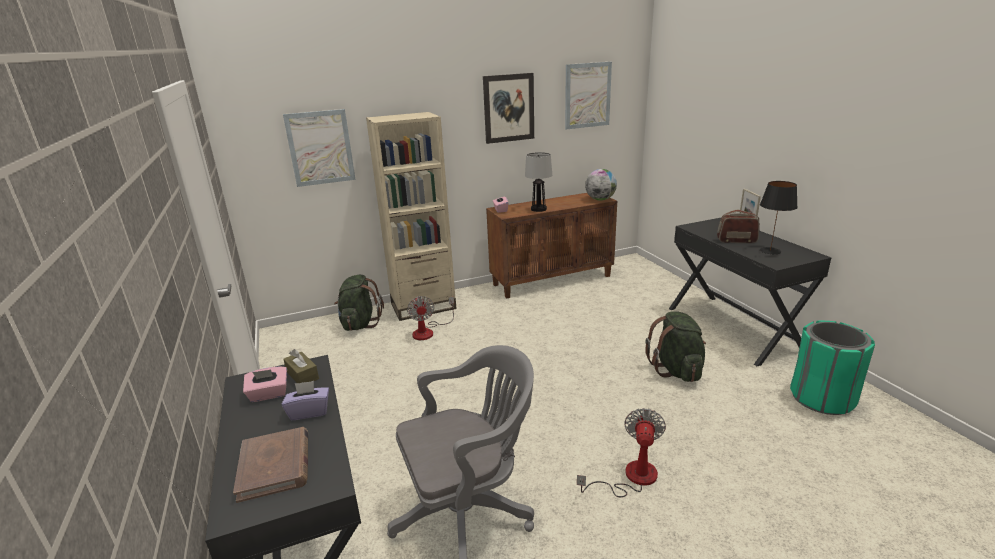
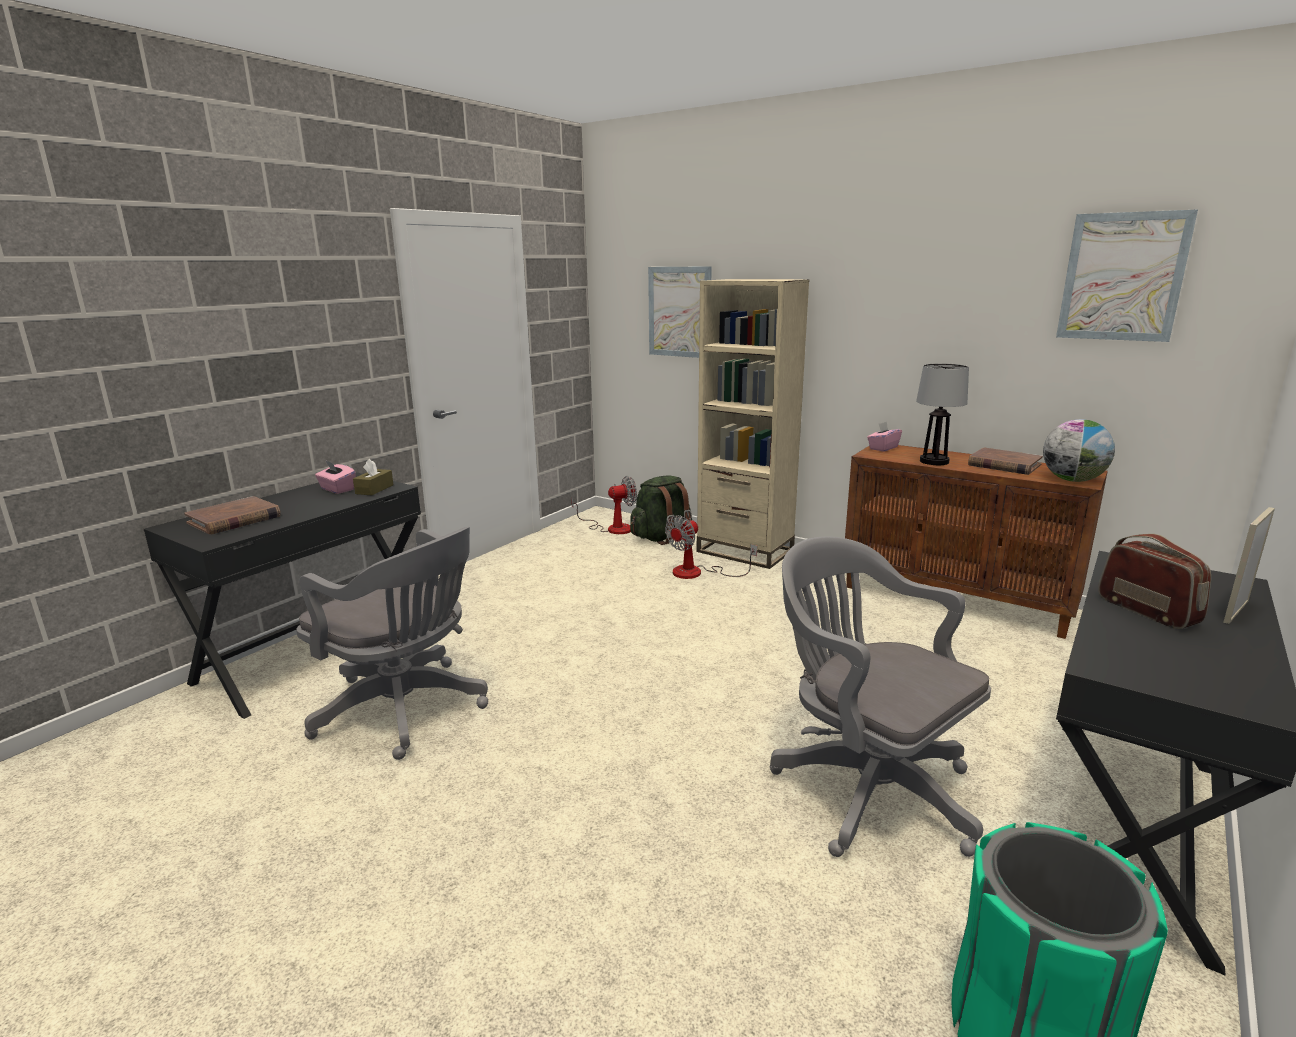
camera: 55 degrees right, 5 degrees down
purple tissue box [282,381,329,420] -> none
picture [483,73,534,144] -> none
fan [577,408,666,497] -> fan moved to [571,476,637,534]
green backpack [645,311,706,382] -> grey office chair [769,536,991,857]
black table lamp [760,181,798,255] -> none
none -> brown book [968,447,1043,475]

